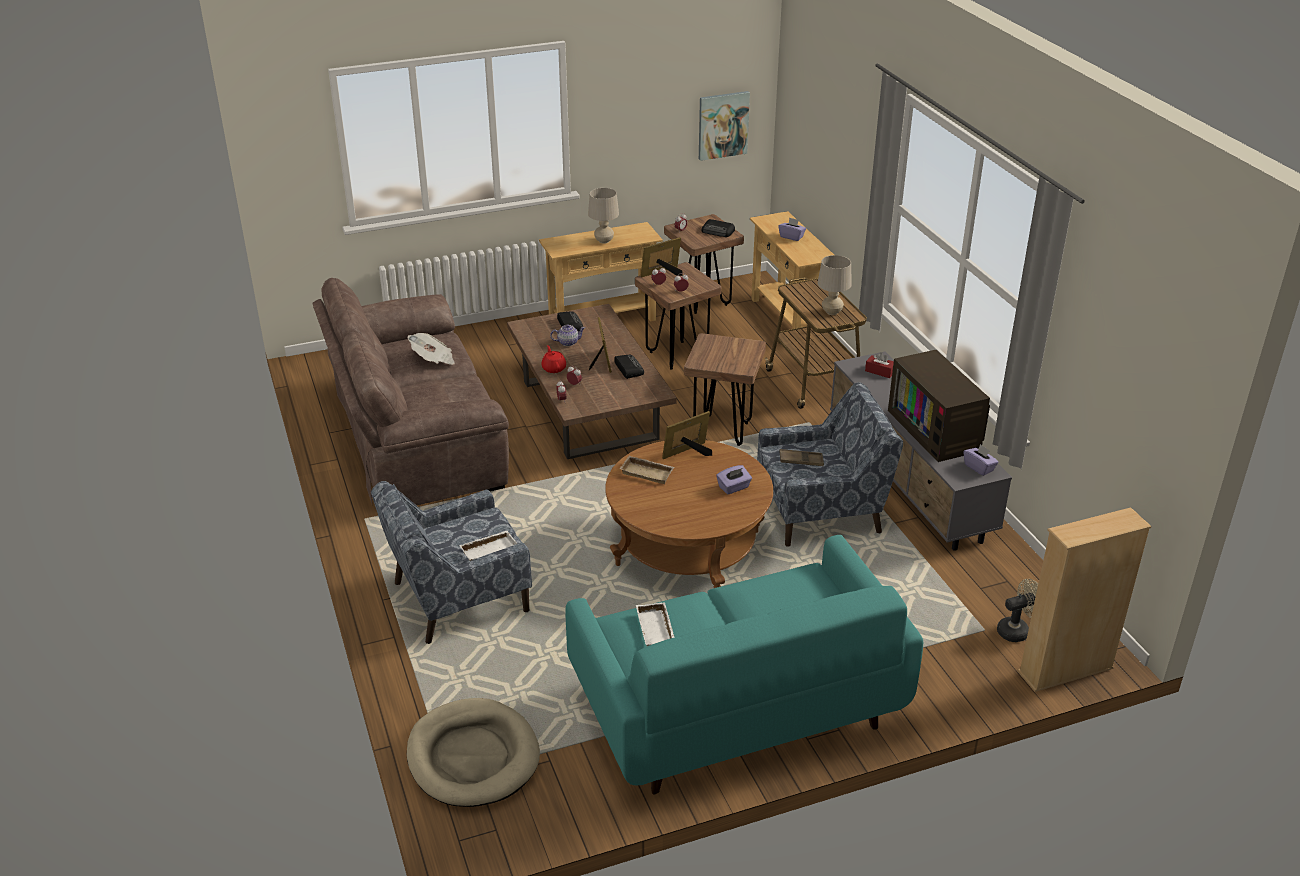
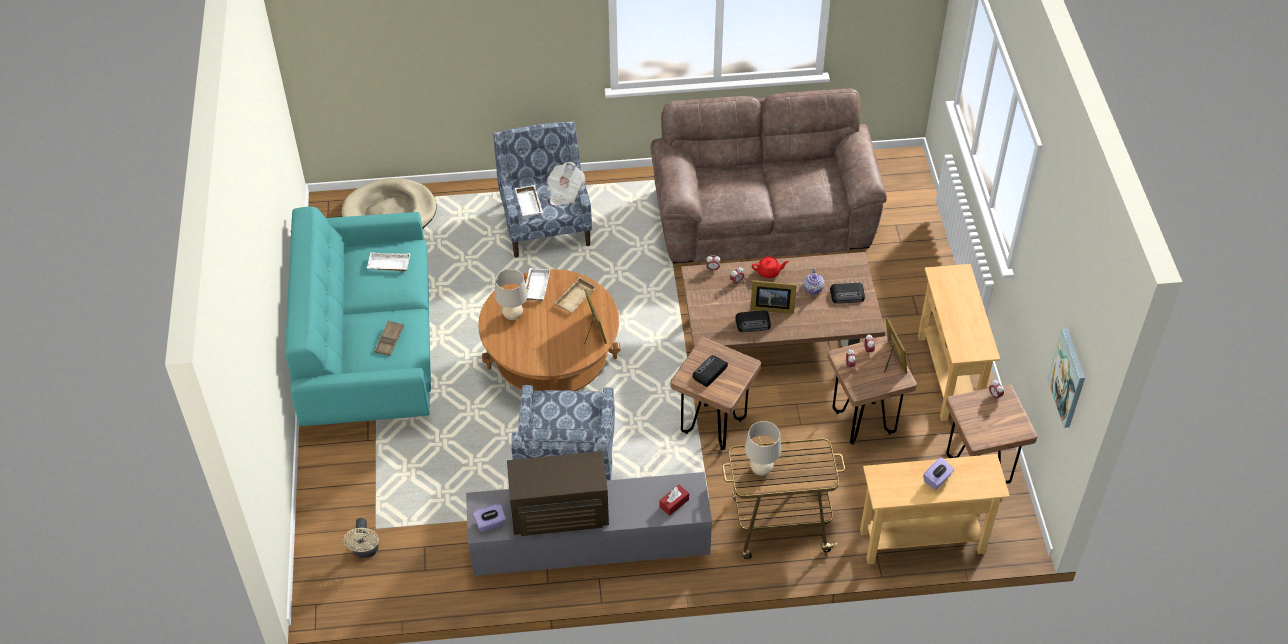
camera: 105 degrees right, 15 degrees up
newspaper [407,333,454,365] -> newspaper moved to [547,162,585,205]
beige table lamp [588,188,619,244] -> beige table lamp moved to [495,269,528,320]
radio [701,219,735,237] -> radio moved to [692,355,728,387]
purple tissue box [716,465,752,495] -> none
brown tray [779,449,824,466] -> brown tray moved to [374,321,404,356]
beige bookcase [1017,507,1151,692] -> none
none -> white tray [526,268,550,301]

